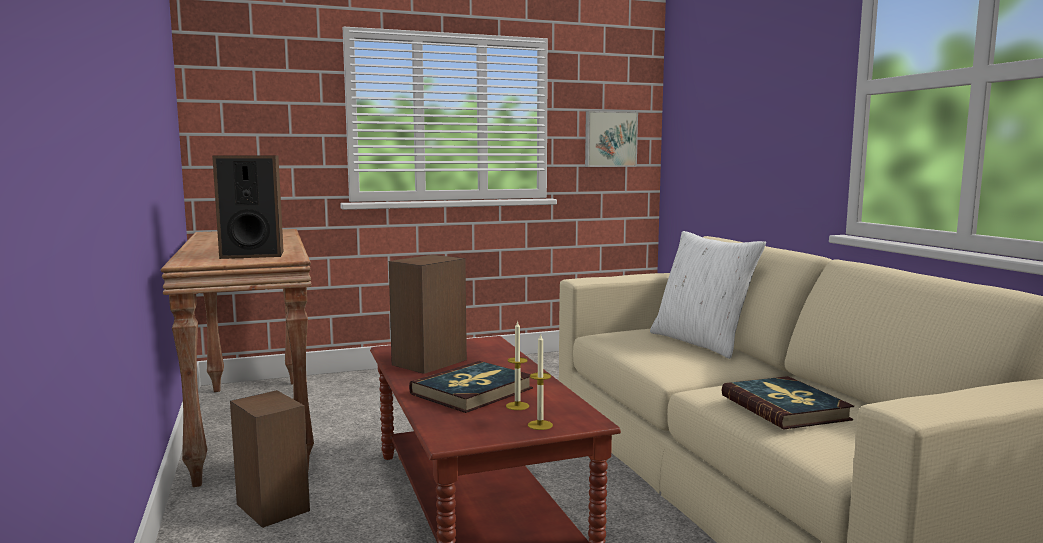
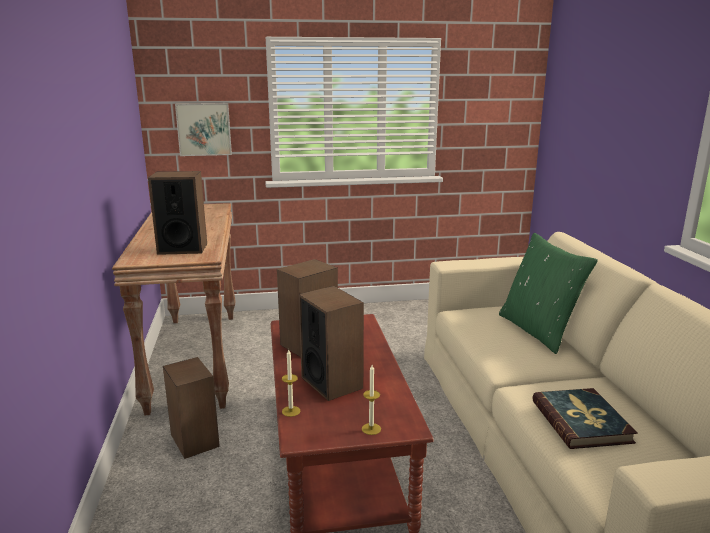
camera: 10 degrees right, 10 degrees up
book [409,361,533,413] -> speaker [299,286,364,401]
candle [506,320,529,410] -> candle moved to [282,349,300,417]
picture [585,111,638,167] -> picture moved to [175,103,232,156]
white pillow [650,231,766,359] -> green pillow [499,233,598,354]

